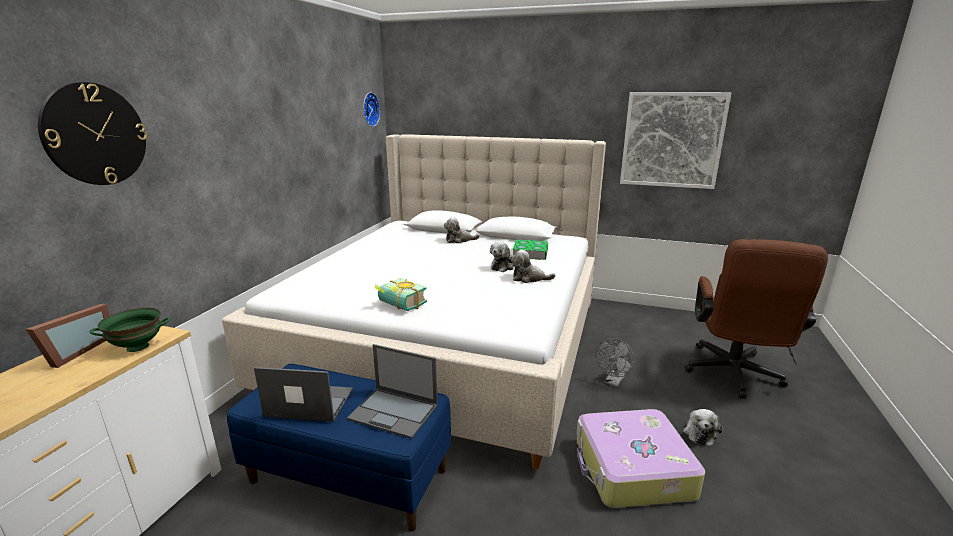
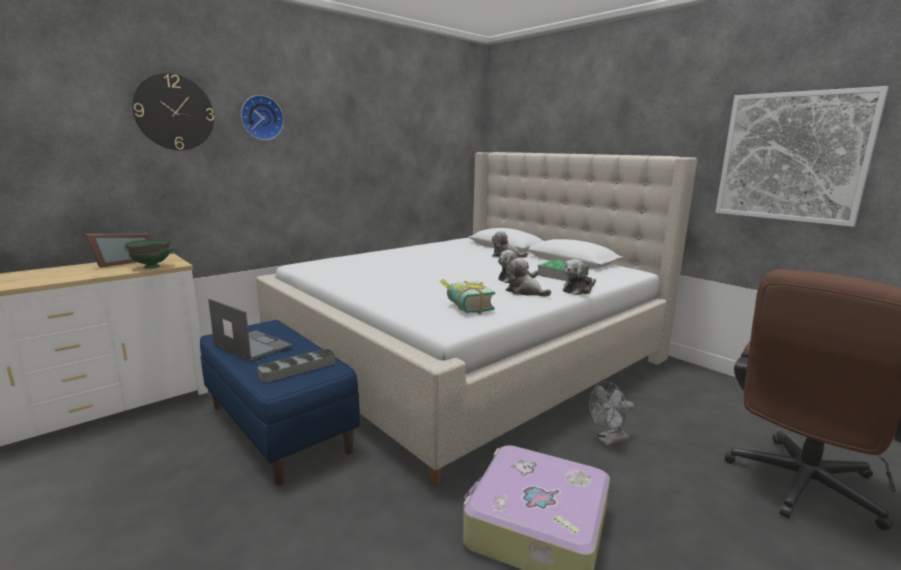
camera: 30 degrees right, 5 degrees down
laptop [347,344,438,439] -> grey tray [258,349,335,382]
wall clock [363,92,380,127] -> wall clock moved to [241,95,284,140]
book [375,278,427,311] -> book moved to [440,279,495,314]
plush toy [683,409,722,446] -> plush toy moved to [563,259,596,295]

